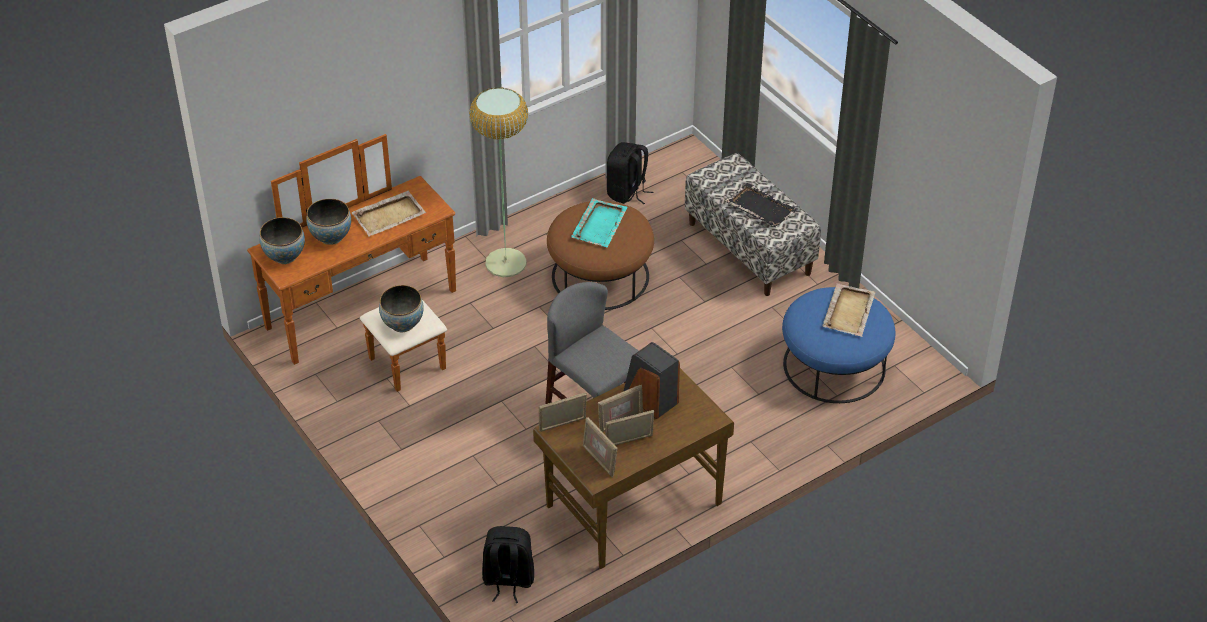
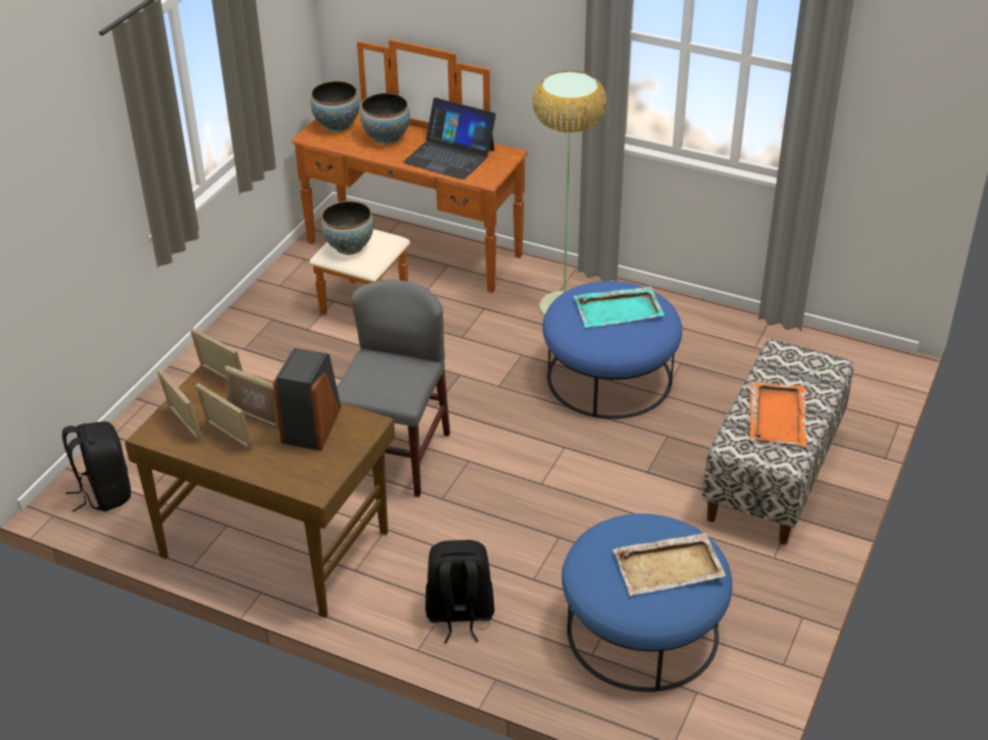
camera: 60 degrees right, 5 degrees down
beige tray [351,191,426,237] -> laptop [403,98,496,180]
brown ottoman [547,201,654,310] -> blue ottoman [542,281,682,419]
picture frame [583,417,618,477] -> picture frame turned 120 degrees clockwise [157,368,202,441]
black backpack [607,142,653,204] -> black backpack moved to [425,540,494,643]
black tray [725,183,798,227] -> orange tray [750,381,808,446]

